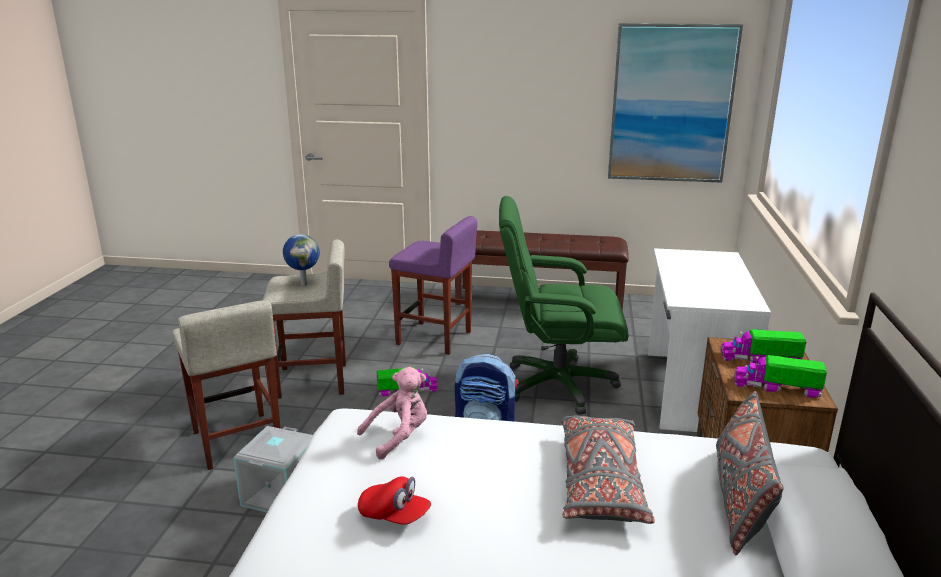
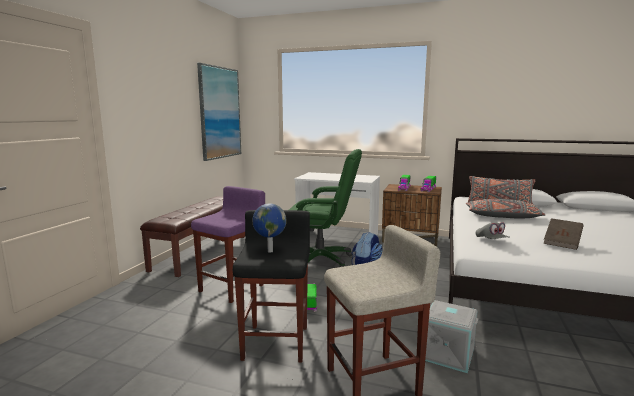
camera: 80 degrees left, 10 degrees down
beige stool [263,239,346,399] -> black stool [233,210,310,362]
pink plush toy [357,367,427,459] -> grey cap [476,222,510,239]
red cap [358,476,431,525] -> brown book [544,218,584,250]
green office chair [499,196,629,415] -> green office chair turned 90 degrees counterclockwise [289,149,362,267]

